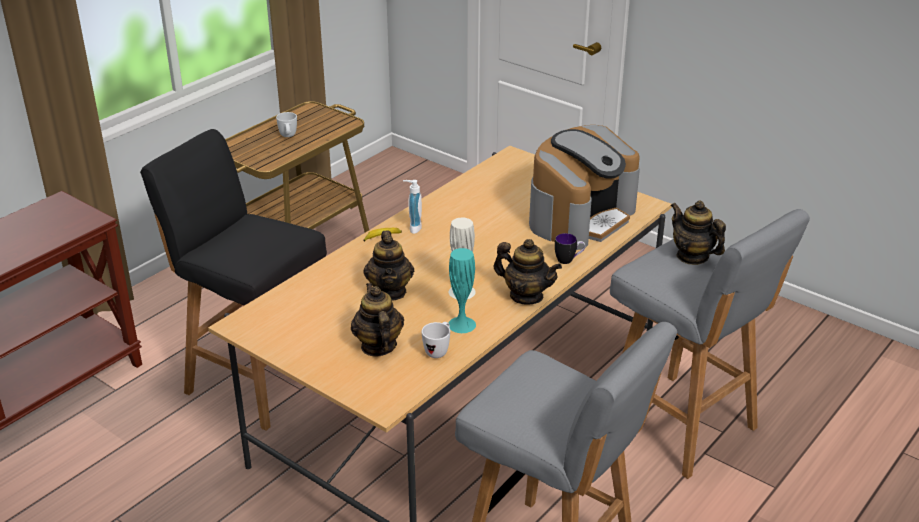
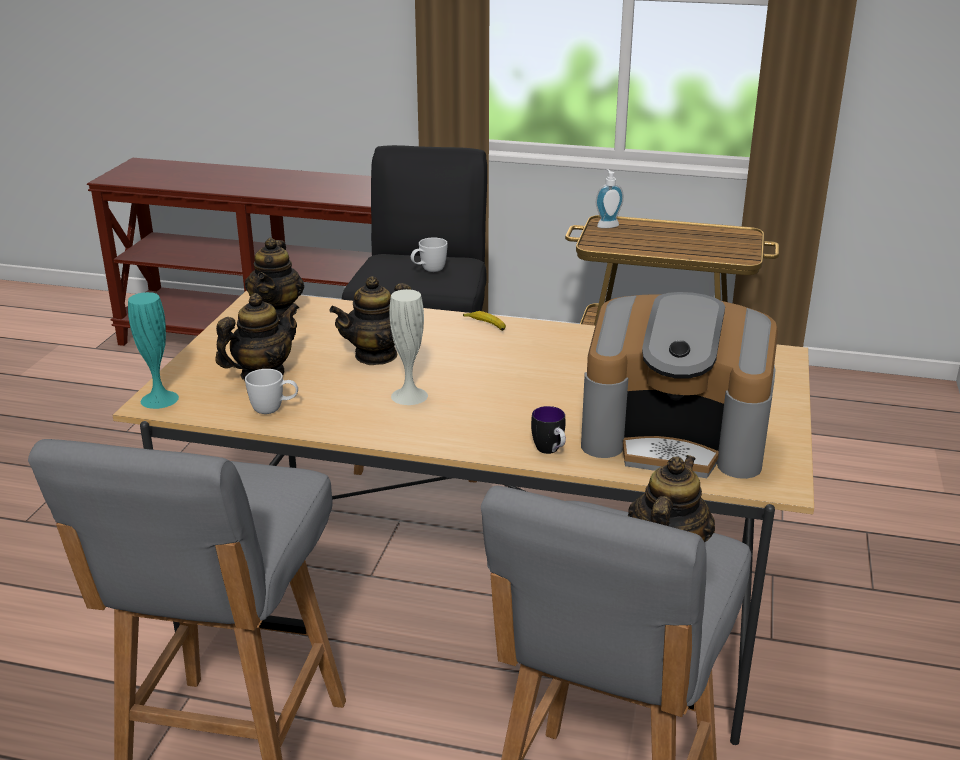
camera: 65 degrees right, 5 degrees down
white mug [276,112,297,137] -> white mug moved to [411,238,448,272]
soap dispenser [403,180,422,234] -> soap dispenser moved to [596,169,624,228]
turquoise vase [449,248,476,333] -> turquoise vase moved to [128,292,179,409]
teapot [493,239,562,305] -> teapot moved to [245,238,304,320]

